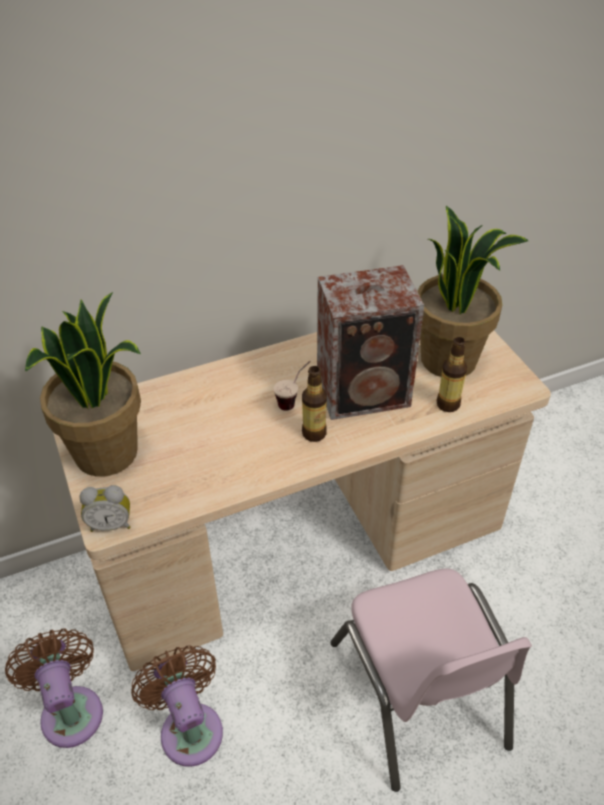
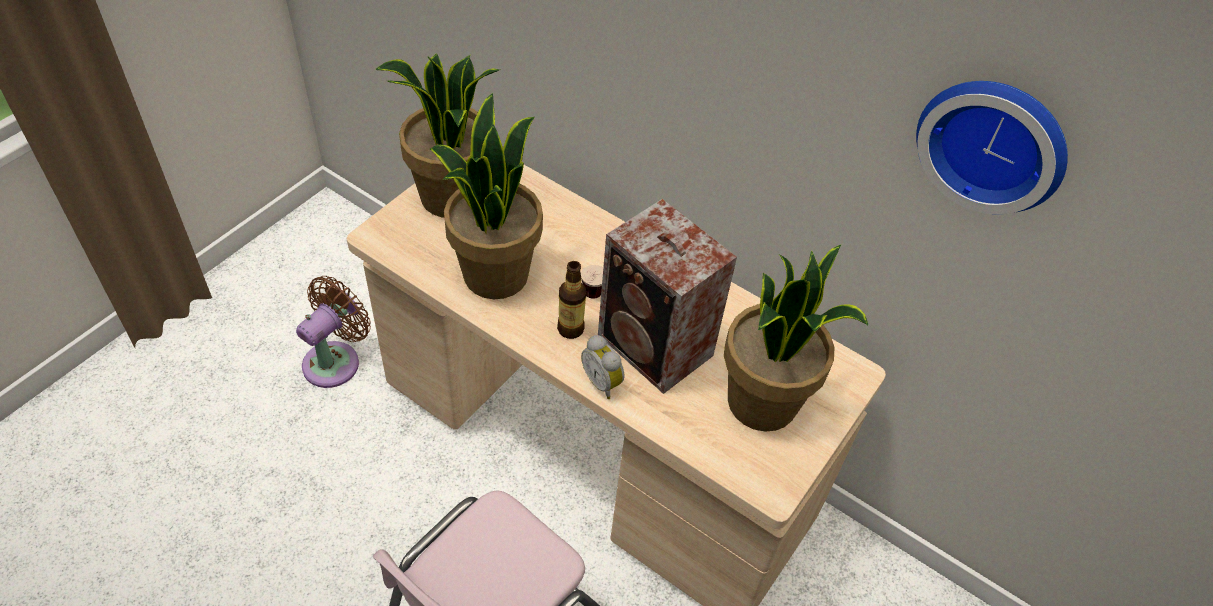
camera: 55 degrees right, 5 degrees up
alarm clock [79,485,131,532] -> alarm clock moved to [581,335,624,399]
brown fan [131,645,223,767] -> none
bottle [437,337,467,412] -> none
none -> potted plant [430,93,543,299]
none -> wall clock [916,81,1068,214]

